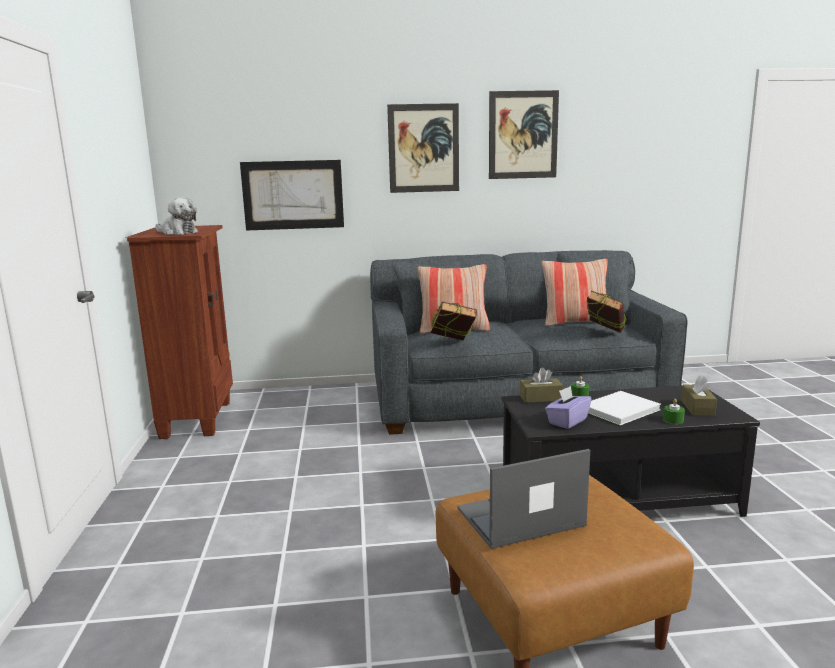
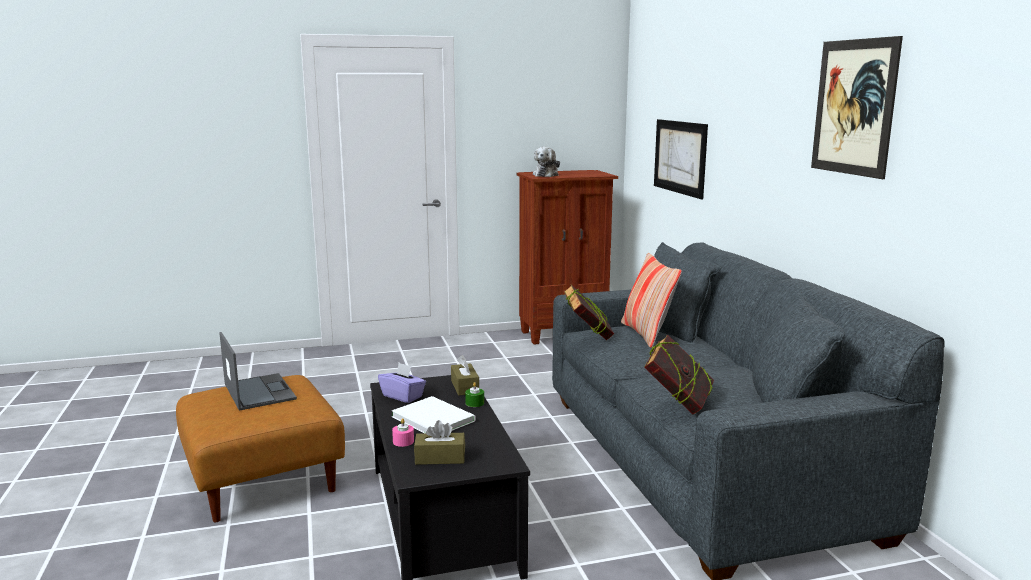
camera: 80 degrees right, 0 degrees up
picture [387,103,459,193] -> none
pillow [542,258,608,326] -> none
green candle [663,399,685,424] -> pink candle [392,418,414,447]

